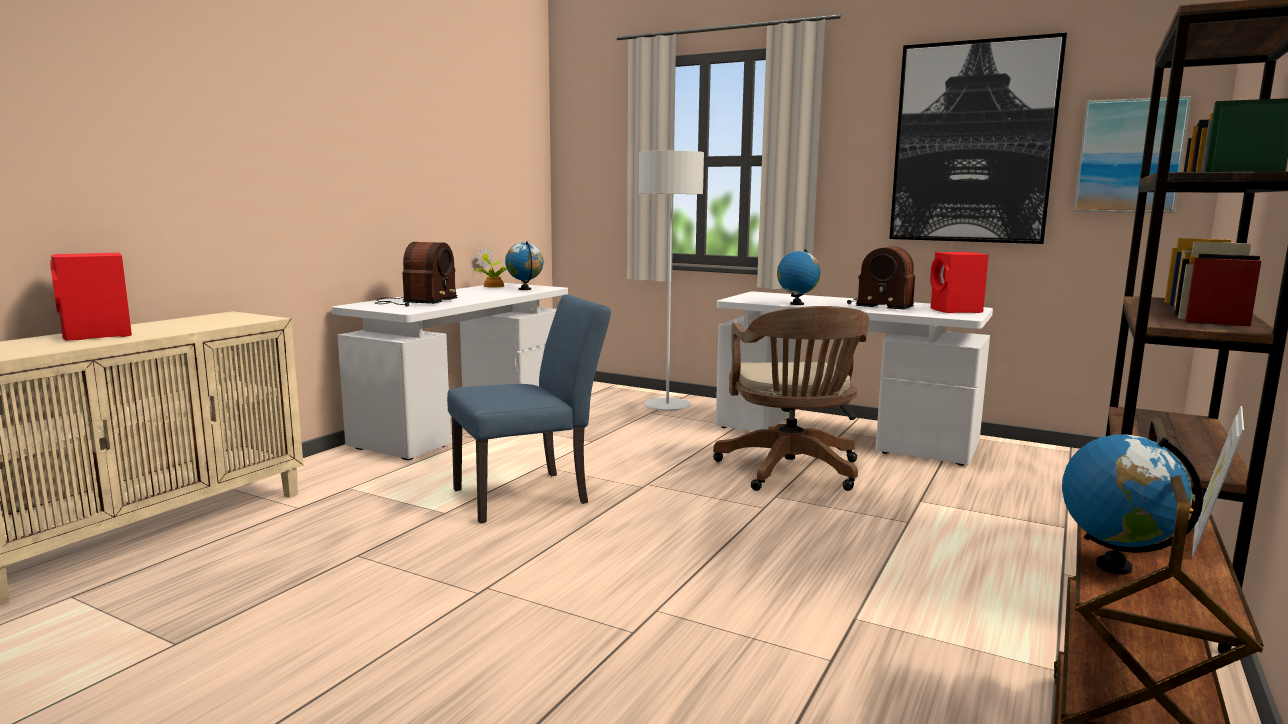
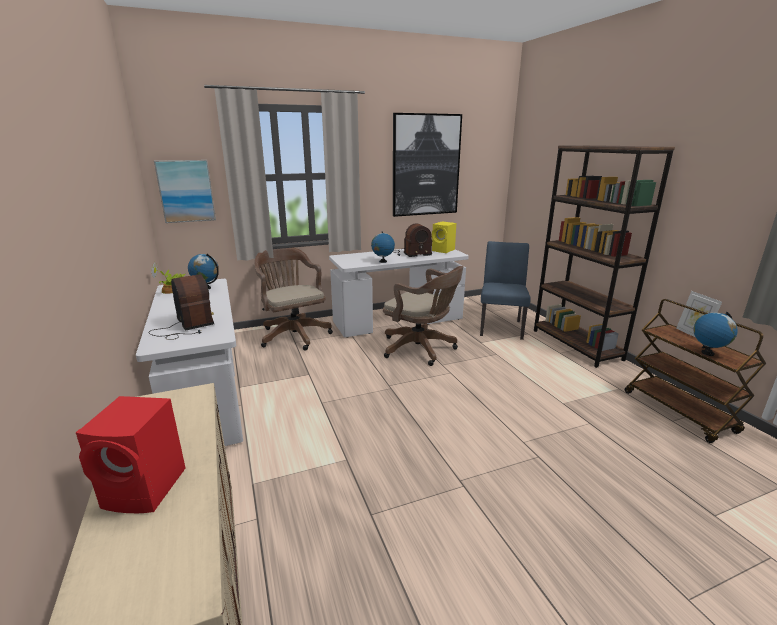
camera: 50 degrees left, 10 degrees up
blue chair [447,294,611,523] -> blue chair moved to [480,241,530,340]
grey floor lamp [639,150,704,411] -> brown office chair [255,247,333,351]
red speaker [930,252,989,313] -> yellow speaker [432,221,456,253]
picture [1074,96,1191,213] -> picture moved to [154,160,216,223]

